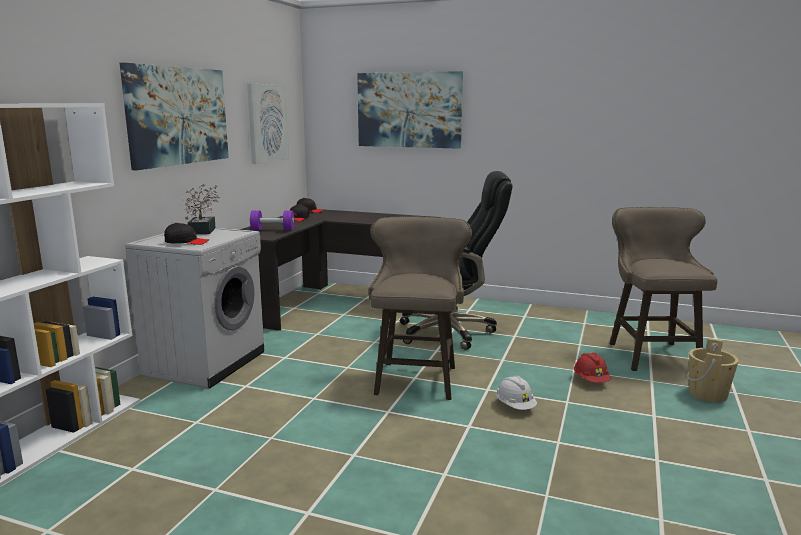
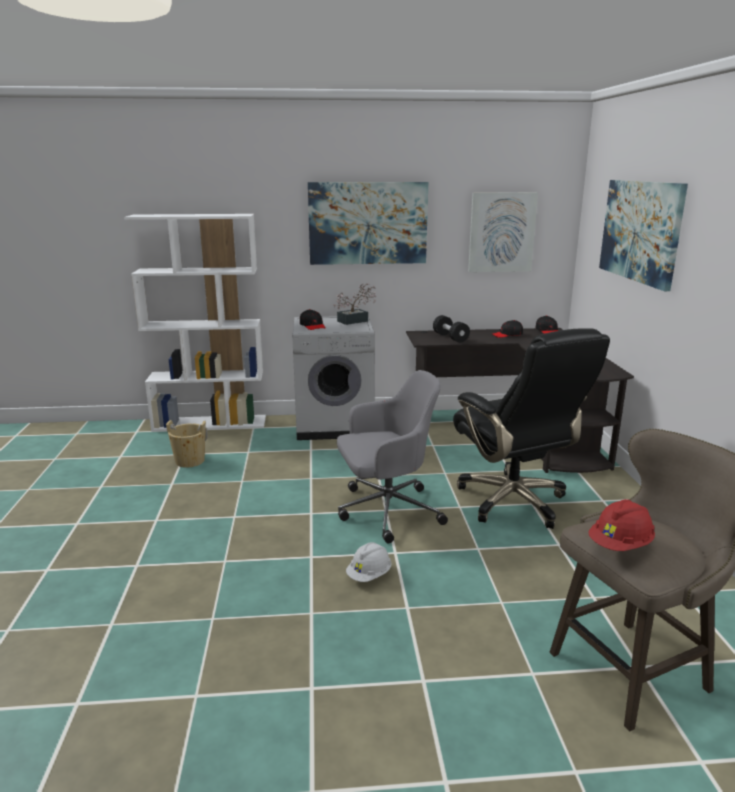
camera: 65 degrees right, 5 degrees up
purple dumbbell [250,210,294,230] -> black dumbbell [433,315,470,343]
beige stool [368,216,472,400] -> grey office chair [337,370,448,543]
red hard hat [574,353,611,383] -> red hard hat moved to [588,499,655,551]
beige bucket [687,338,739,402] -> beige bucket moved to [166,420,208,468]

